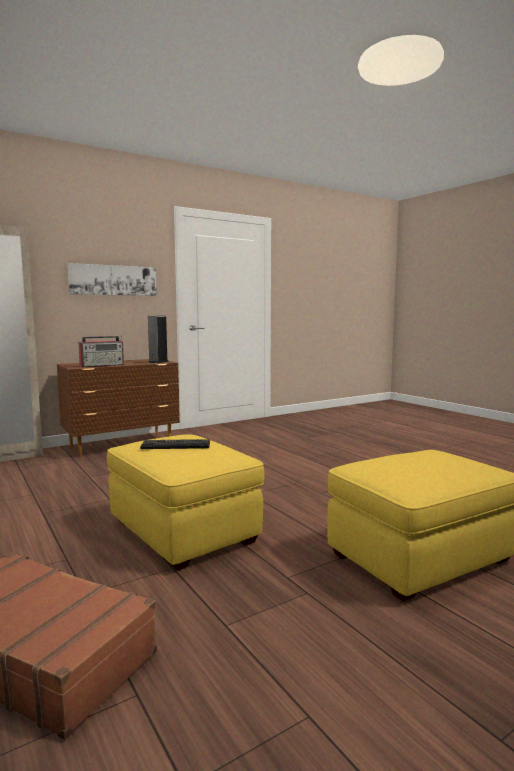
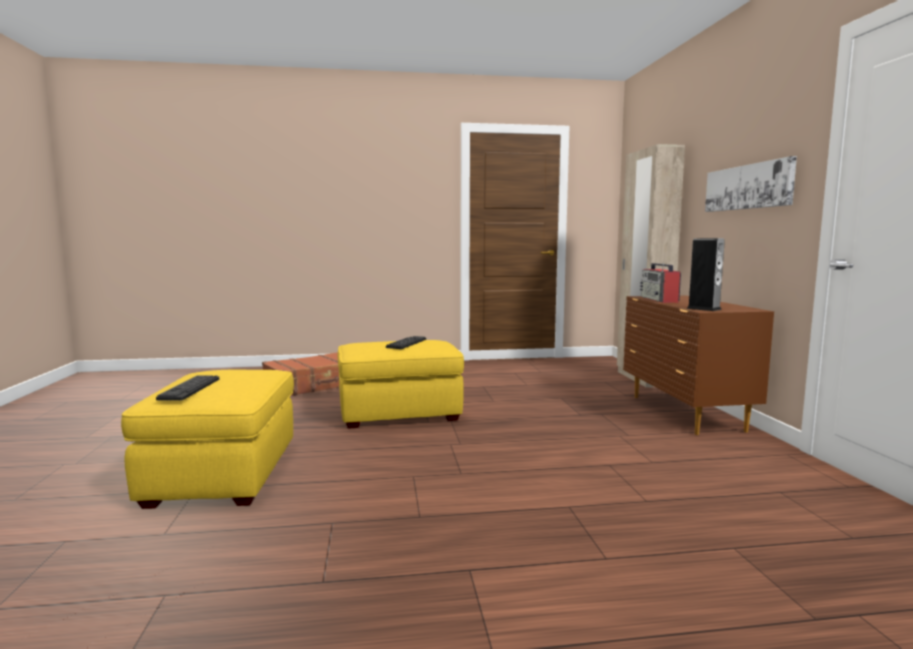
camera: 115 degrees right, 0 degrees up
none -> keyboard [156,375,219,400]

